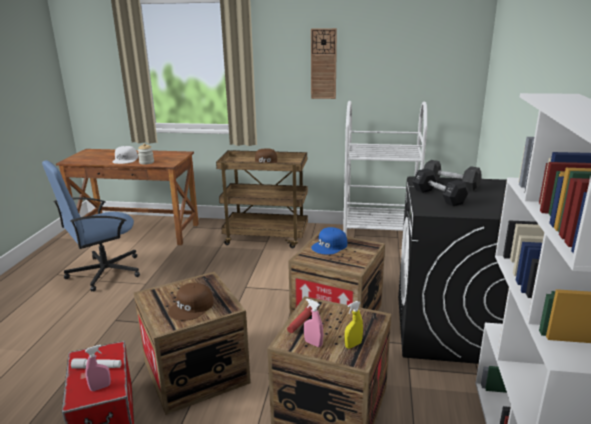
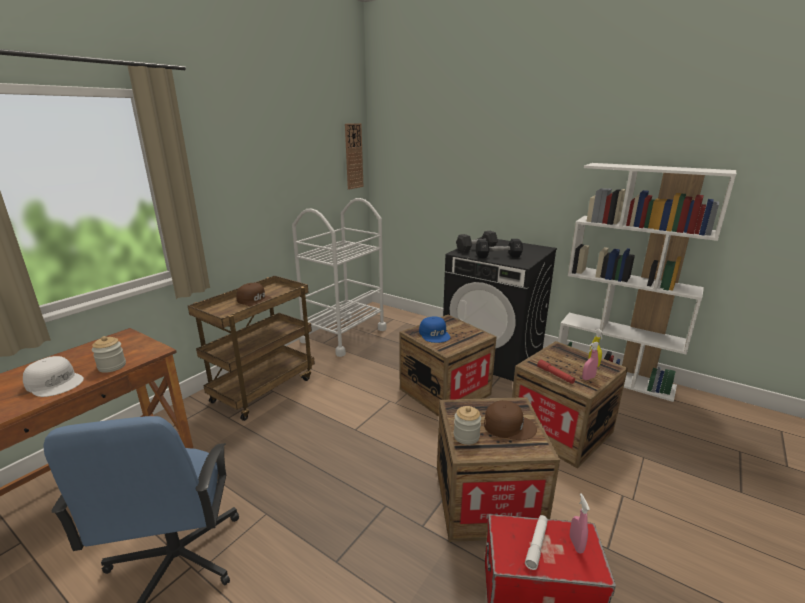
camera: 65 degrees left, 0 degrees up
brown cap [168,282,214,321] -> brown cap turned 45 degrees counterclockwise [484,400,537,440]
wall clock [311,28,337,99] -> wall clock moved to [345,123,363,189]
none -> jar [454,406,481,445]

